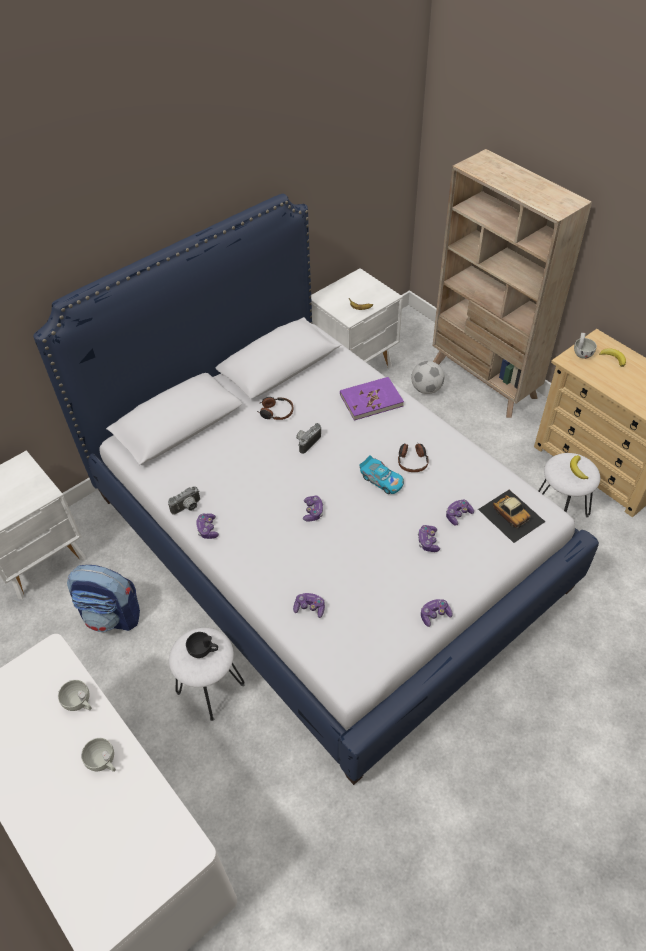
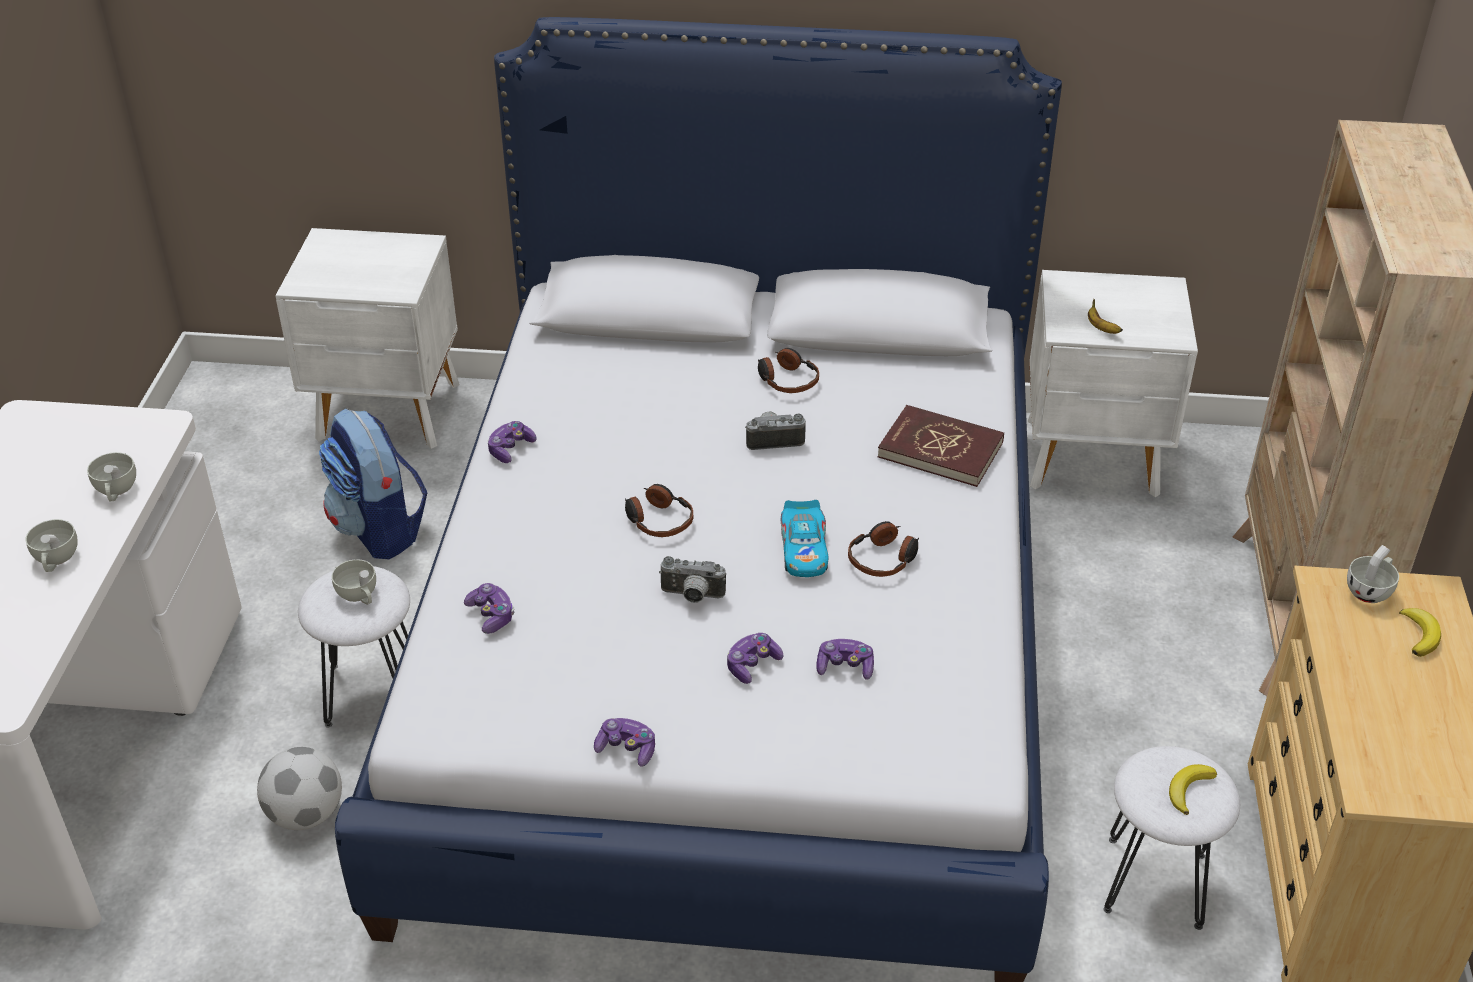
camera: 45 degrees right, 10 degrees down
camera [168,486,200,515] -> camera moved to [659,556,726,603]
black cup [186,632,218,658] -> white cup [331,559,376,605]
game controller [303,496,323,522] -> headphones [625,484,693,537]
purple book [340,377,404,421] -> red book [878,405,1004,487]
football [411,361,444,394] -> football moved to [257,747,342,830]
toy car [478,490,545,543] -> none

